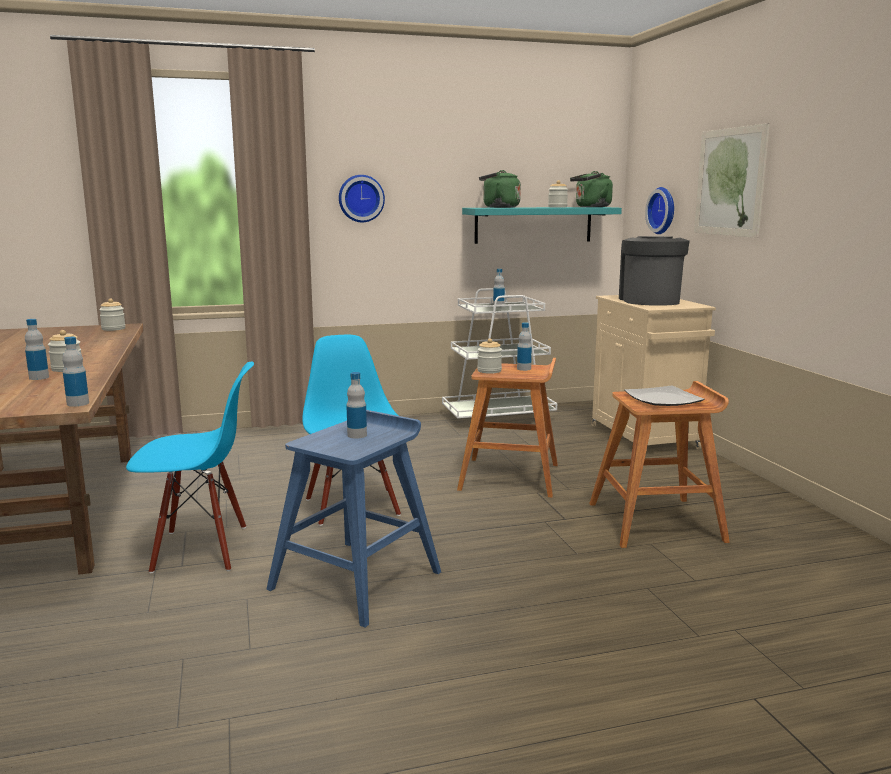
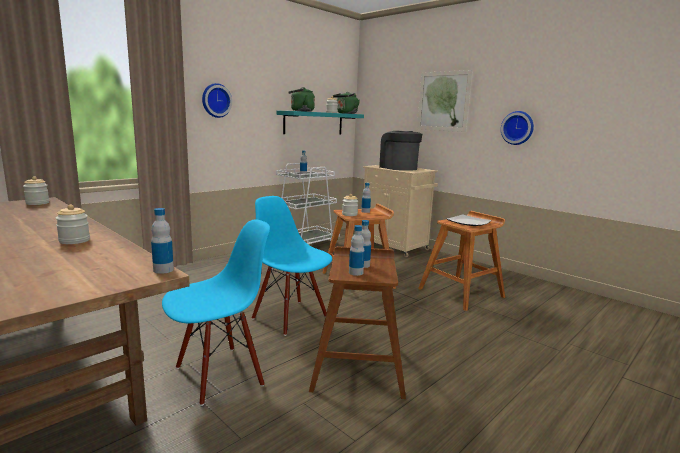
camera: 30 degrees left, 0 degrees up
bottle [25,319,49,380] -> bottle moved to [349,225,365,276]
blue stool [266,410,441,628] -> brown stool [309,246,406,399]
wall clock [645,187,674,234] -> wall clock moved to [501,111,534,145]

